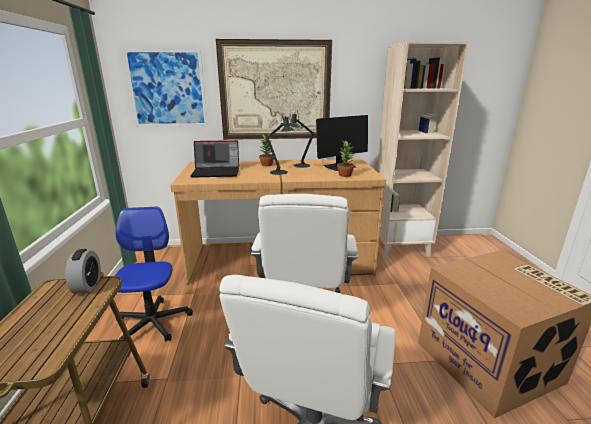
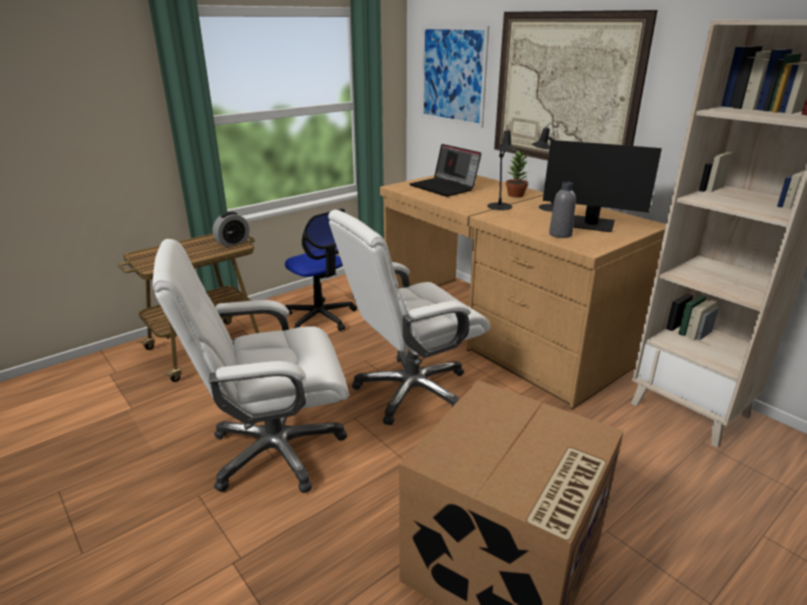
camera: 55 degrees right, 5 degrees up
office chair [115,207,193,341] -> office chair turned 90 degrees clockwise [285,209,357,331]
potted plant [337,139,355,177] -> grey bottle [549,182,576,238]

